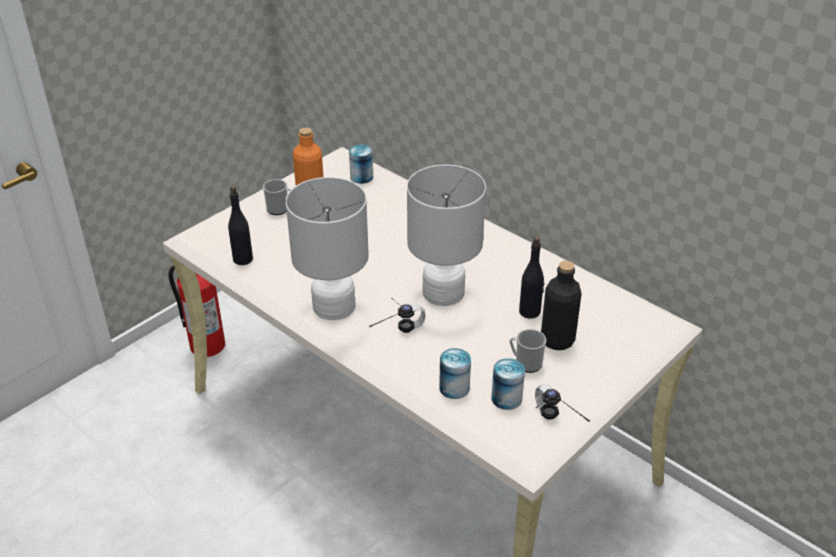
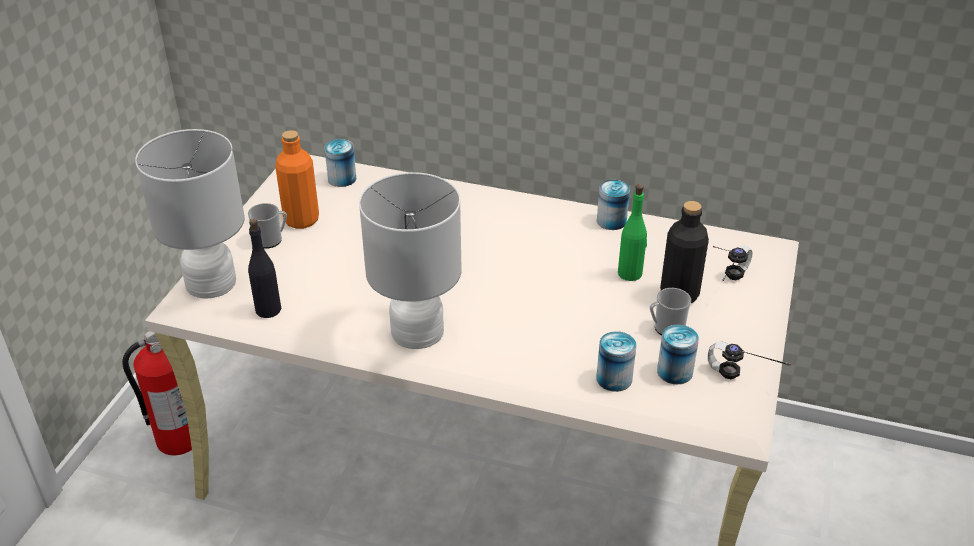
camera: 25 degrees left, 0 degrees up
headphones [369,298,425,333] -> headphones moved to [713,245,753,281]
grey table lamp [407,165,486,306] -> grey table lamp moved to [135,129,245,298]
black bottle [519,236,544,319] -> green bottle [618,184,647,281]
none -> can [597,180,630,230]

